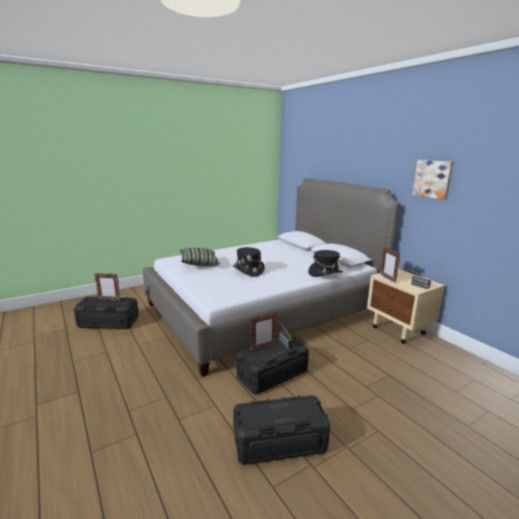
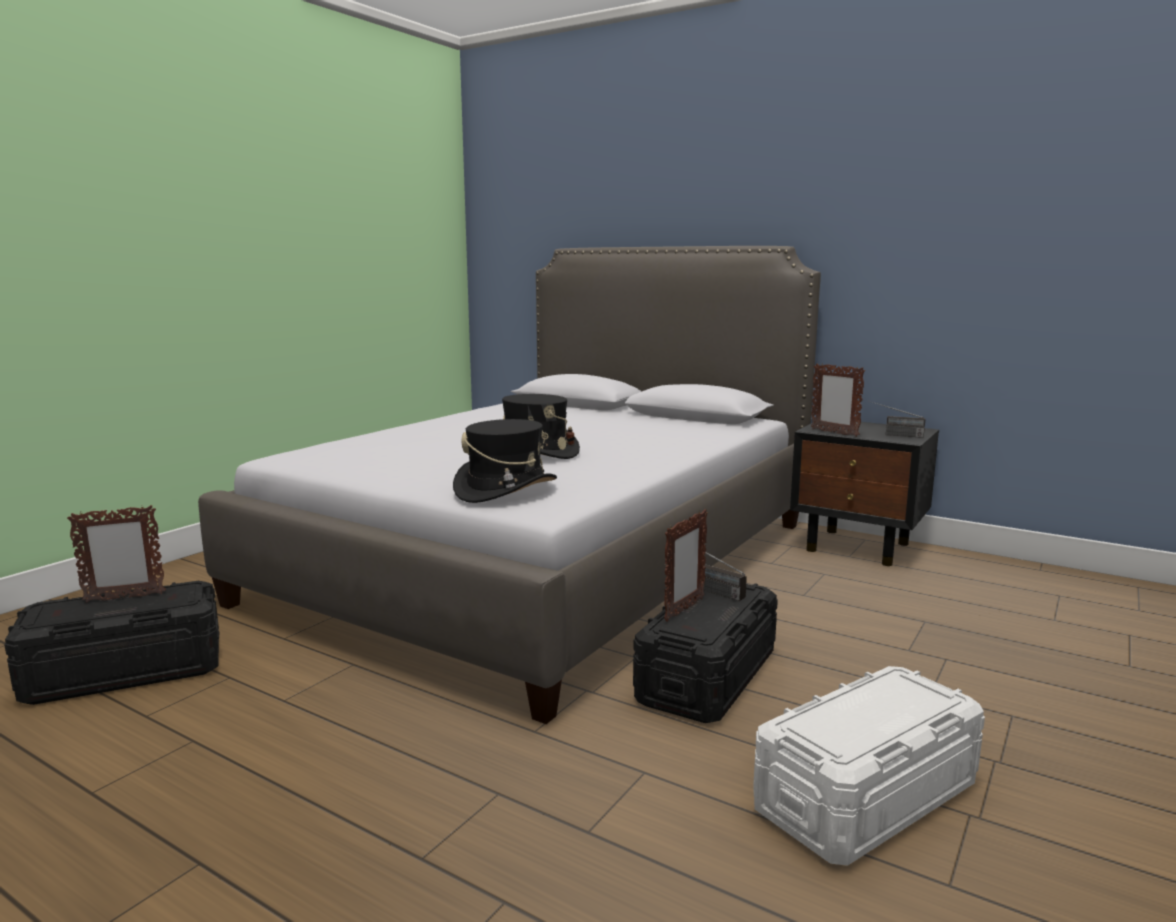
camera: 25 degrees left, 5 degrees down
pillow [179,248,220,266] -> none
black storage box [233,395,330,465] -> white storage box [753,666,985,866]
black hat [308,250,343,277] -> black hat moved to [453,419,557,503]
beige nightstand [367,269,445,344] -> black nightstand [790,422,939,566]
picture [412,160,454,200] -> none

